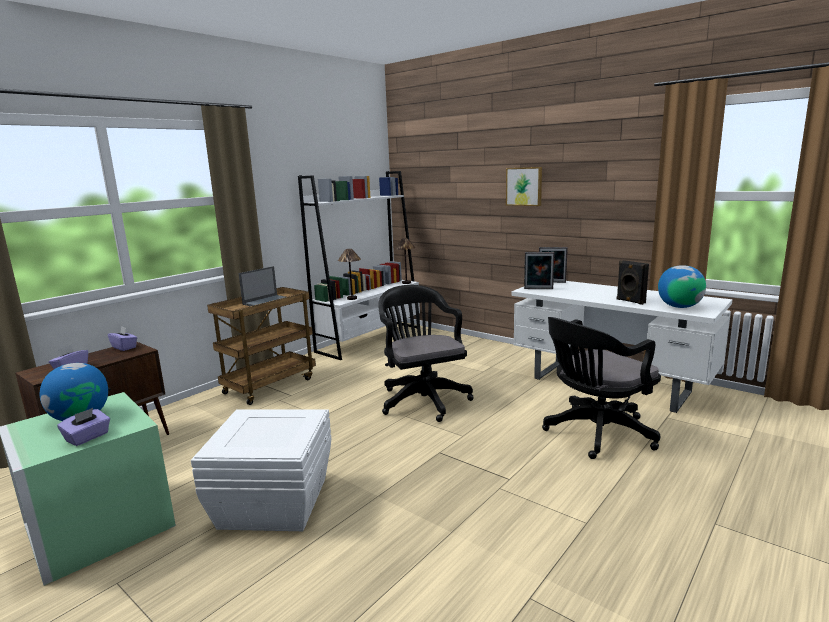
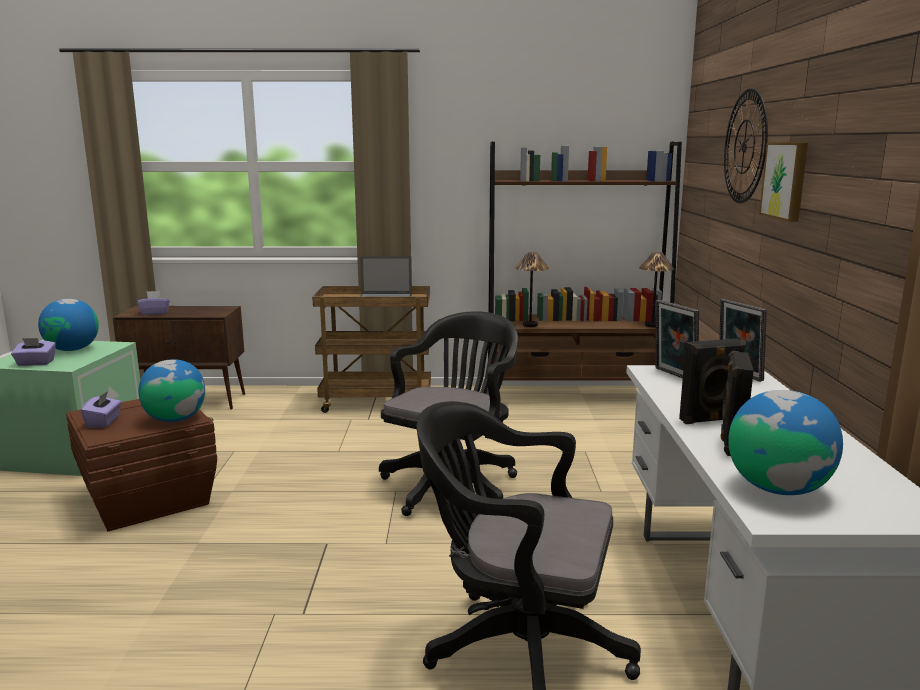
camera: 50 degrees right, 0 degrees up
purple tissue box [108,326,137,351] -> purple tissue box moved to [81,391,121,428]
white storage box [191,409,331,531] -> brown storage box [66,399,217,531]
white bookcase [298,171,420,360] -> brown bookcase [488,141,682,381]
none -> globe [139,359,205,422]
none -> black speaker [679,338,746,424]
none -> wall clock [724,89,768,203]

